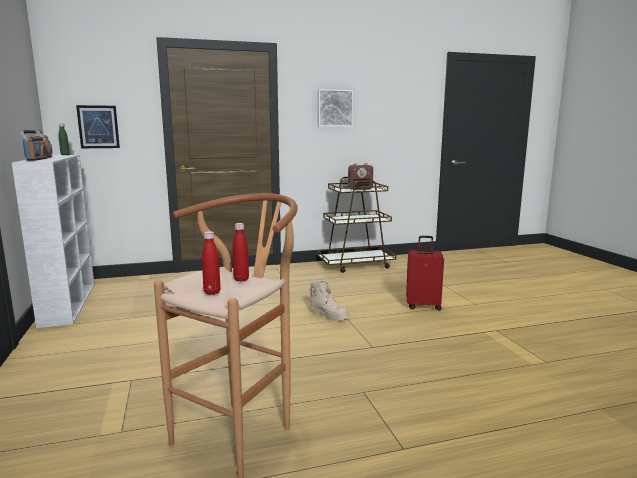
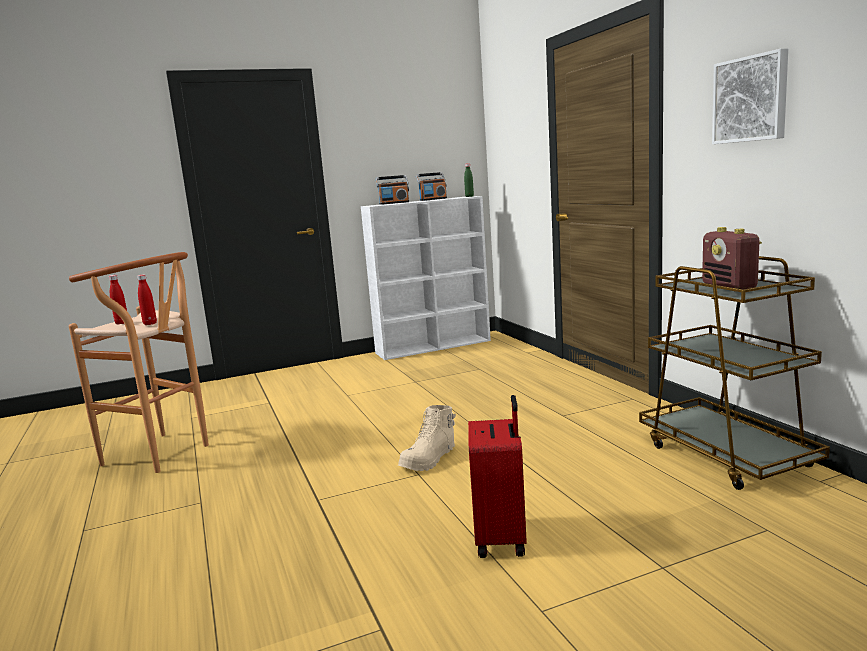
camera: 85 degrees right, 0 degrees up
picture [76,105,120,148] -> none

